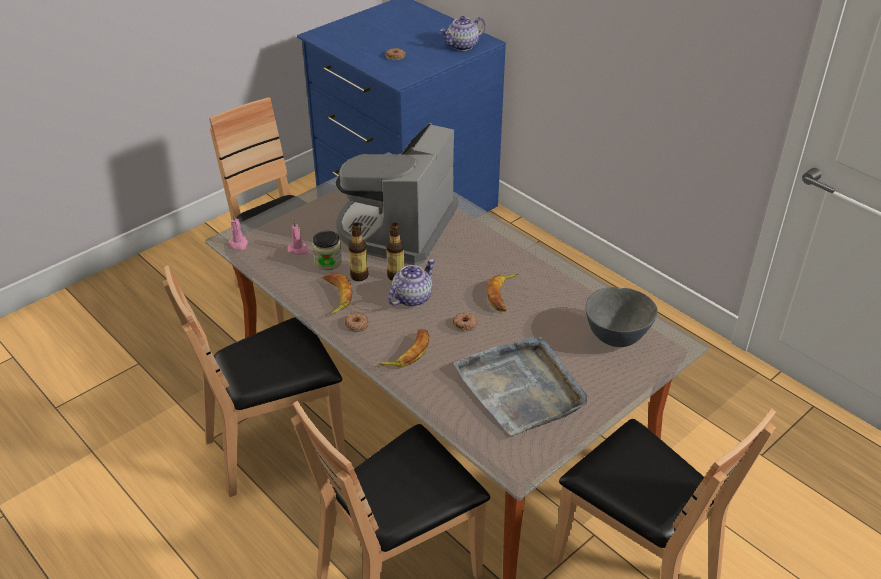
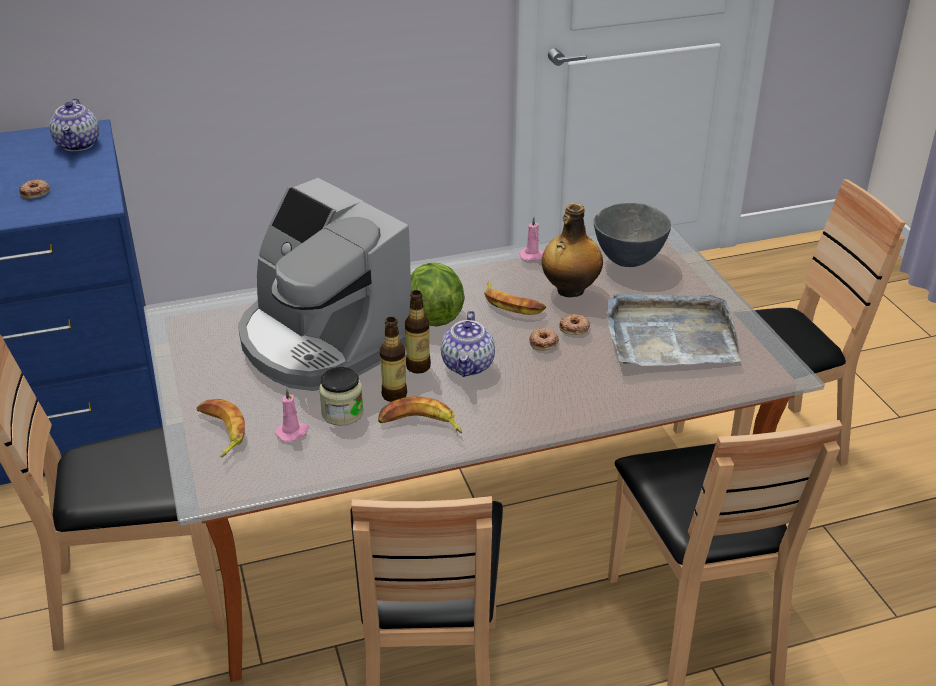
camera: 65 degrees left, 5 degrees down
pink candle [228,214,248,250] -> pink candle moved to [520,217,543,261]
donut [345,312,369,332] -> donut moved to [559,314,590,335]
banana [379,329,430,367] -> banana moved to [196,399,245,457]
teapot [388,259,435,307] -> teapot turned 150 degrees counterclockwise [441,310,495,377]
none -> lettuce [411,262,465,327]
none -> bottle [542,203,603,297]

